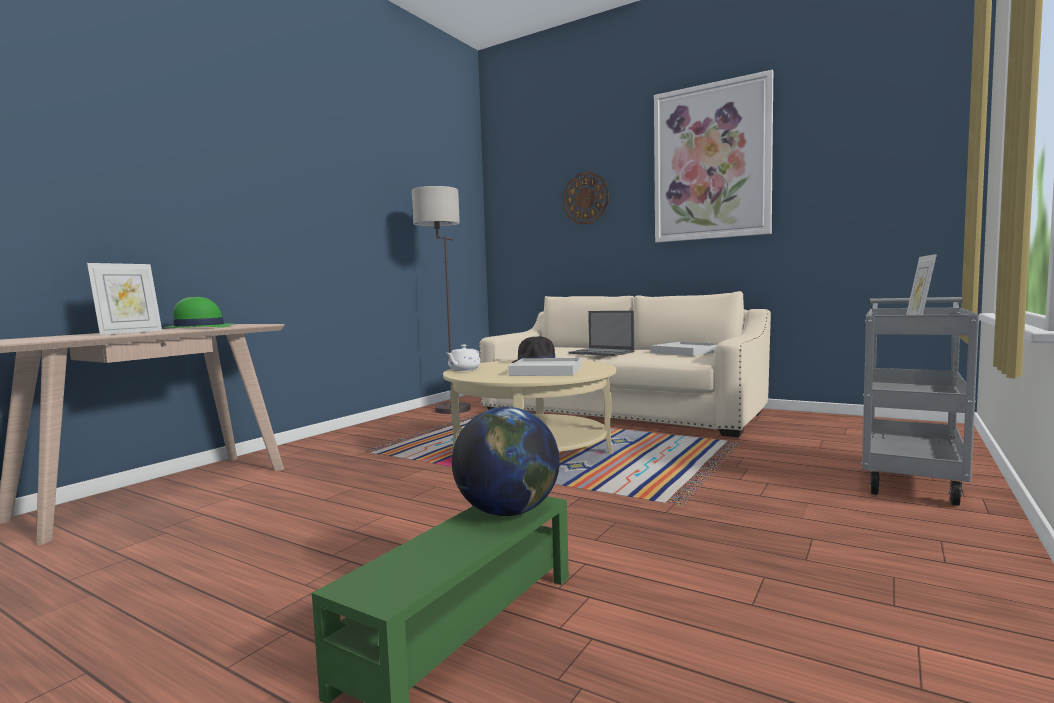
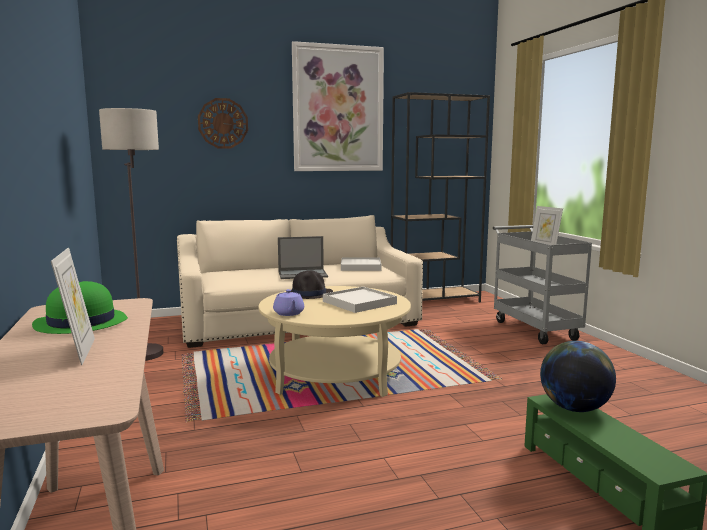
camera: 50 degrees left, 5 degrees up
white teapot [447,345,481,371] -> purple teapot [273,289,304,316]
none -> bookcase [391,92,490,302]

